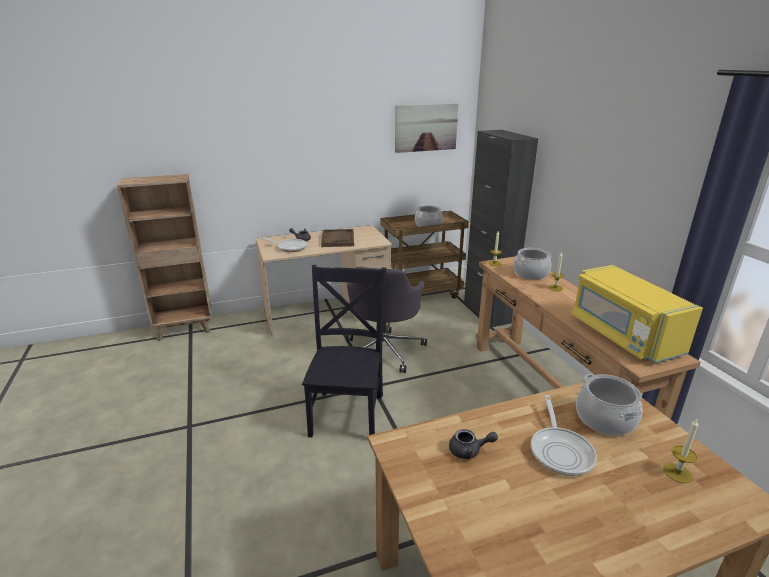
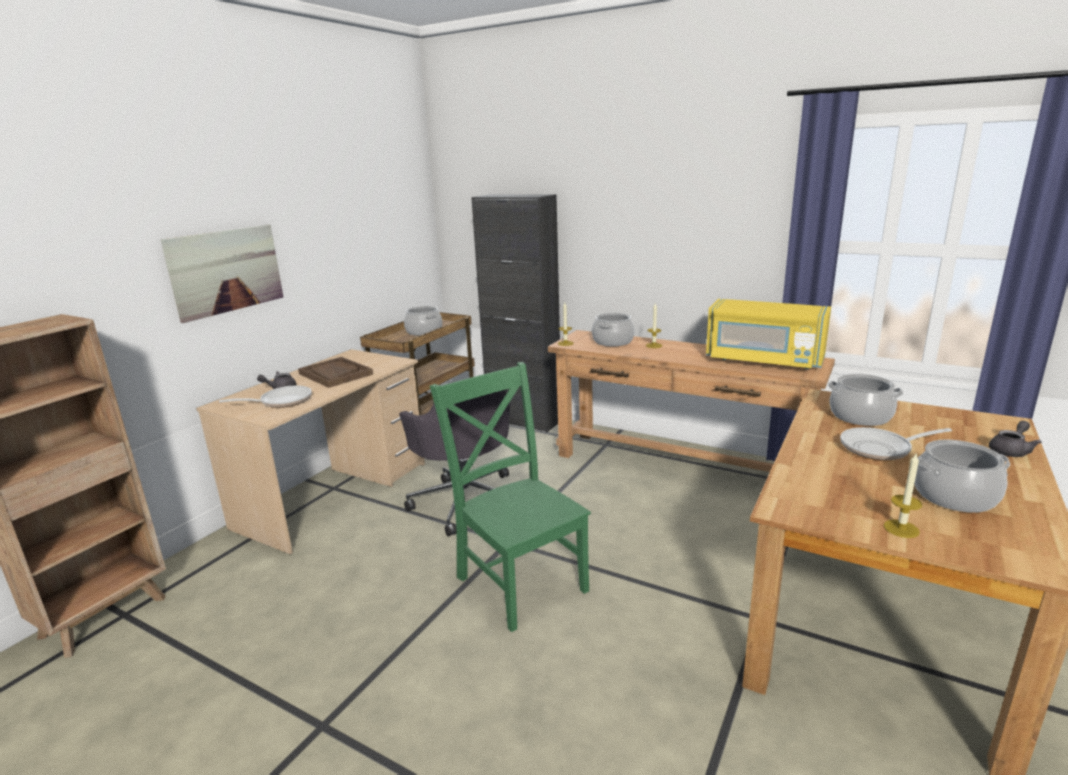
camera: 40 degrees left, 5 degrees down
black chair [302,265,386,437] -> green chair [430,362,591,632]
picture [395,103,458,153] -> picture moved to [161,225,283,323]
grey teapot [449,429,498,459] -> grey teapot moved to [989,421,1042,457]
frying pan [531,395,597,476] -> frying pan turned 120 degrees clockwise [840,427,952,460]
candle [663,419,698,483] -> candle moved to [883,452,923,538]
none -> cooking pot [914,440,1010,513]

